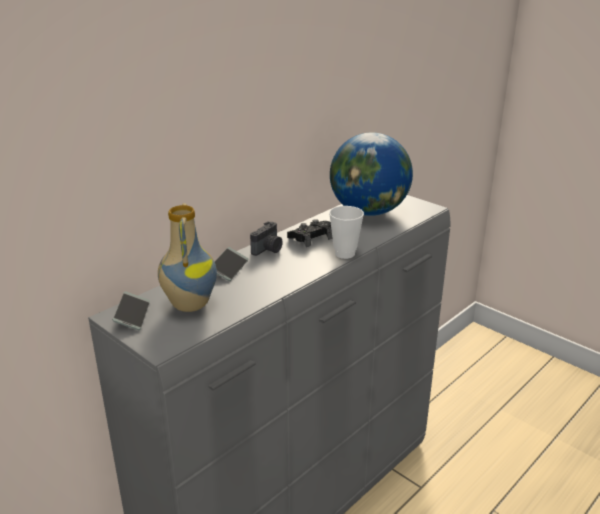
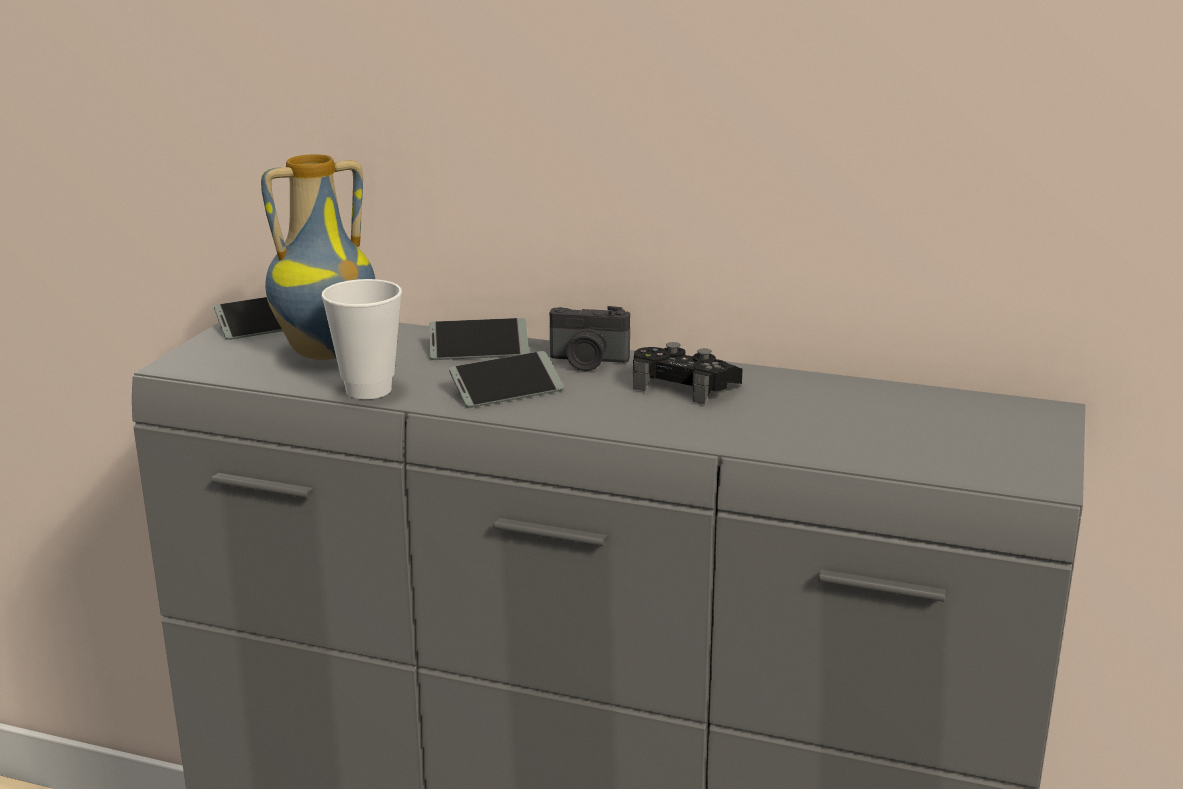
camera: 65 degrees right, 5 degrees down
cup [329,206,364,259] -> cup moved to [322,279,402,399]
globe [330,132,413,216] -> none
none -> phone [449,351,564,408]

